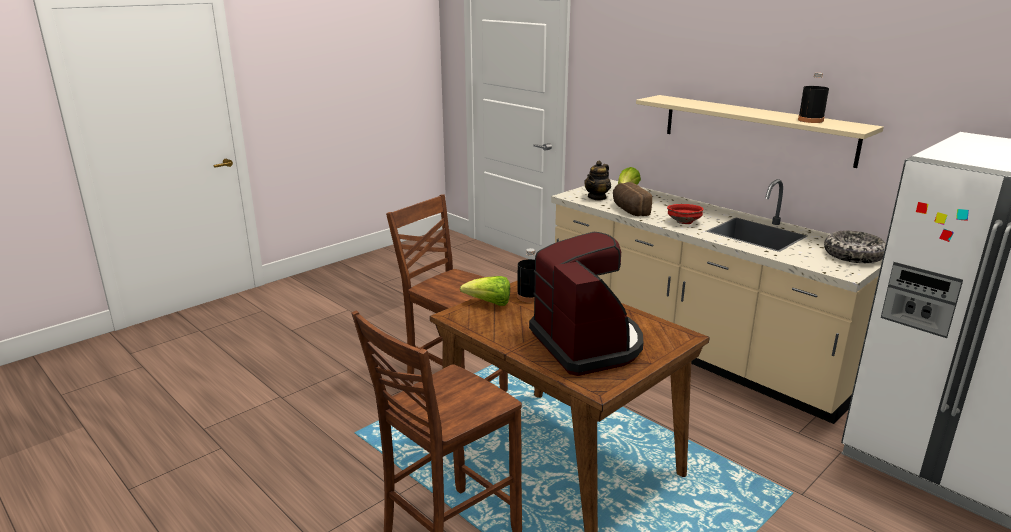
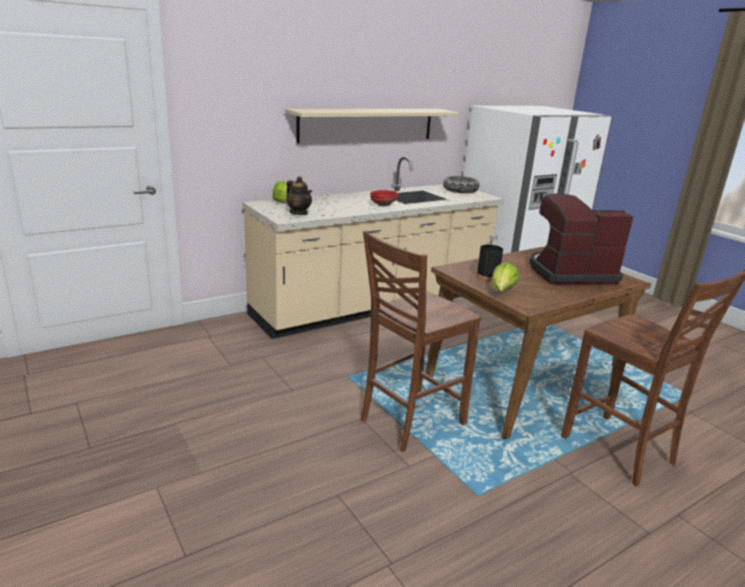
camera: 80 degrees left, 0 degrees up
bread [613,182,652,216] -> none
black bottle [798,73,829,123] -> none

